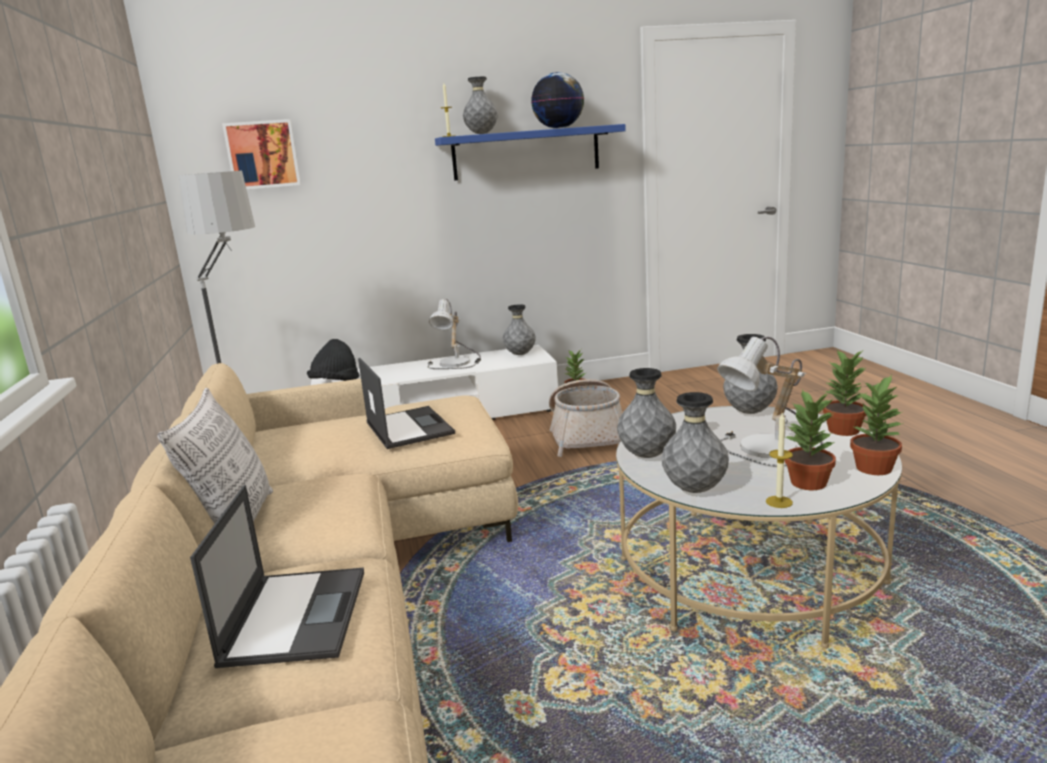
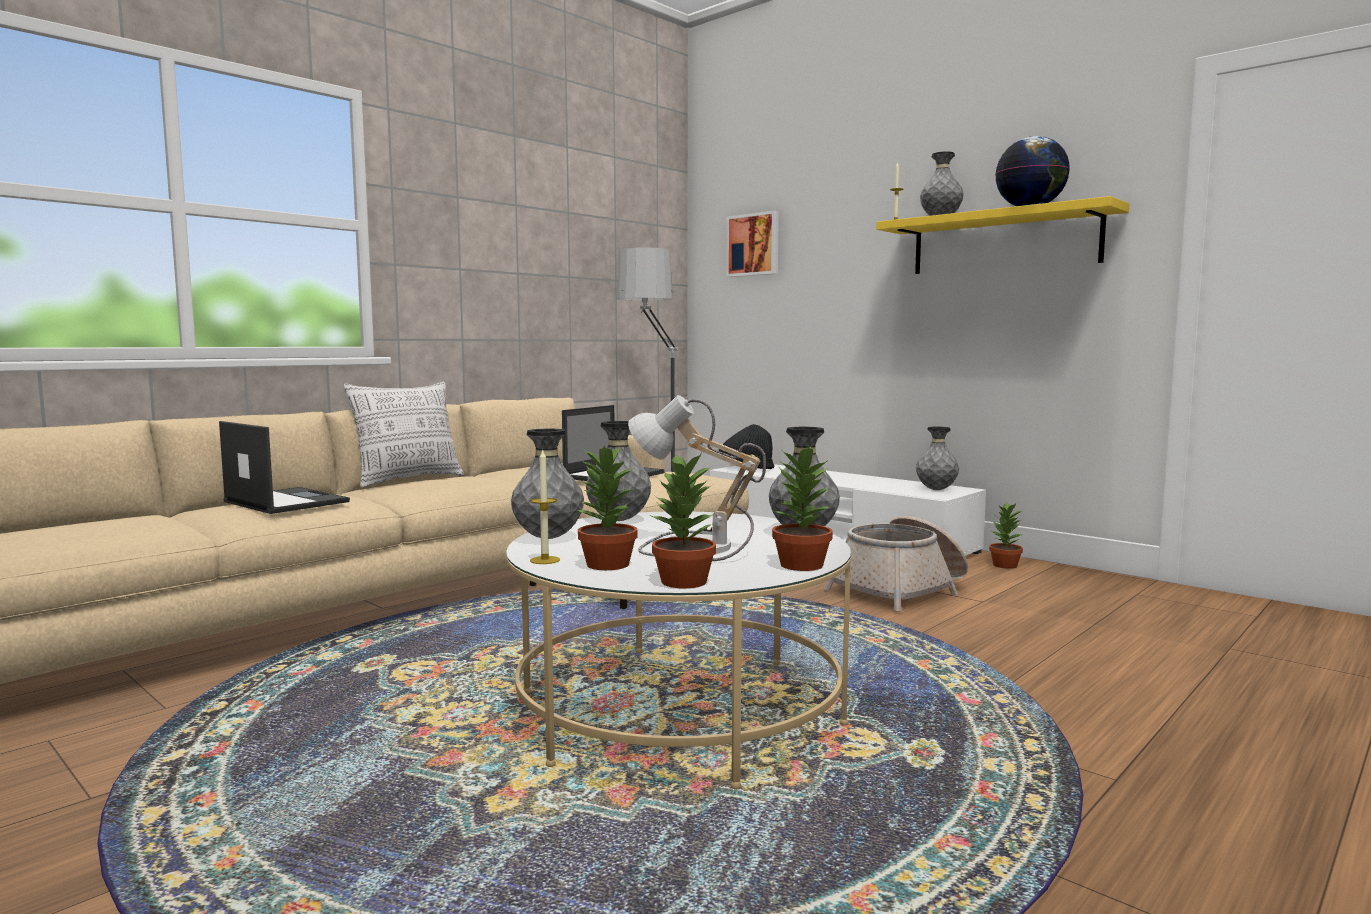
camera: 55 degrees right, 10 degrees down
laptop [190,485,364,668] -> laptop turned 105 degrees counterclockwise [219,421,350,514]
table lamp [428,299,481,369] -> none
blue shelf [435,124,626,180] -> yellow shelf [876,196,1129,274]

